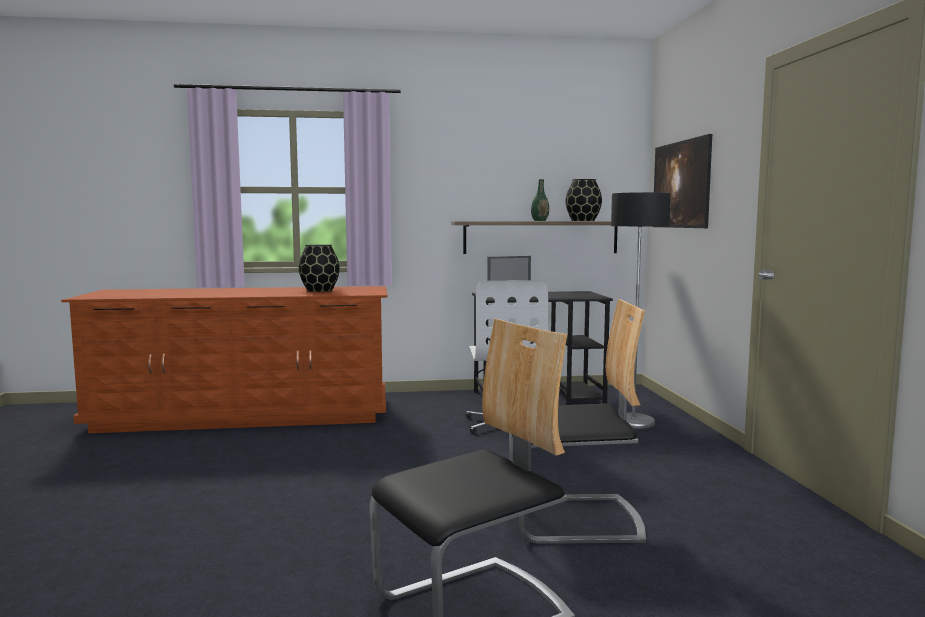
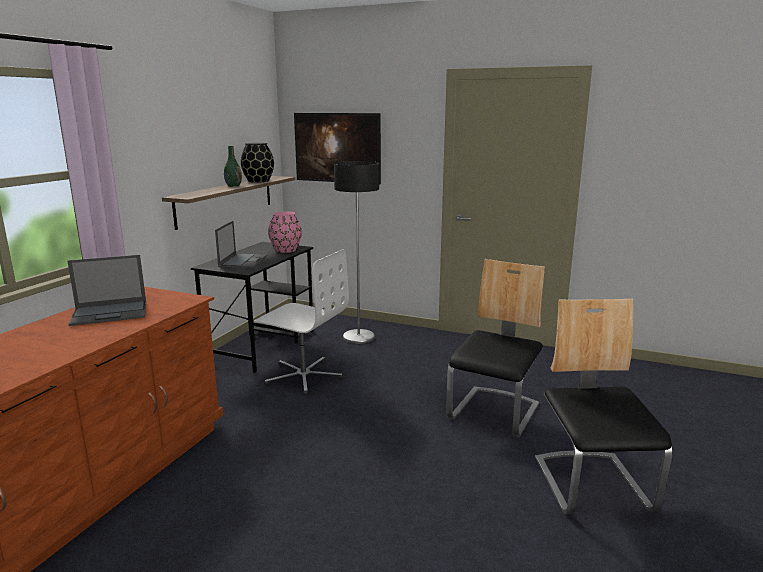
camera: 60 degrees left, 10 degrees up
black vase [299,244,340,292] -> laptop [67,255,146,326]
none -> pink vase [268,212,302,253]

